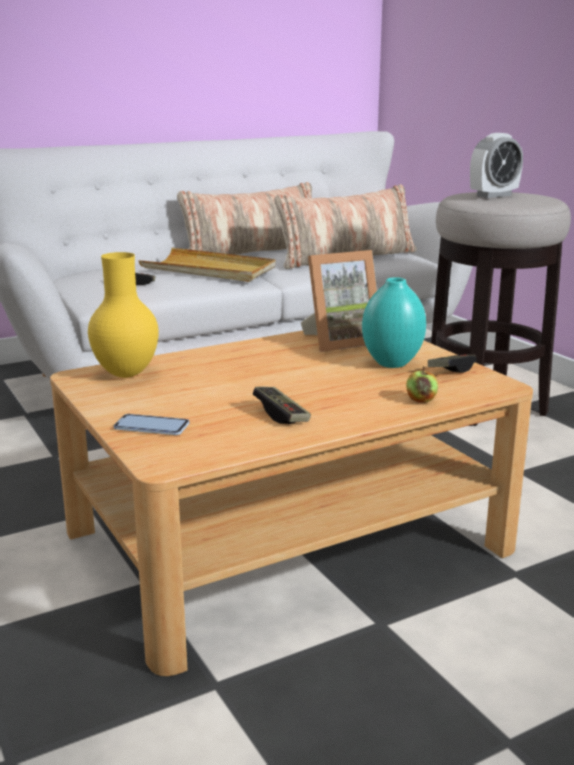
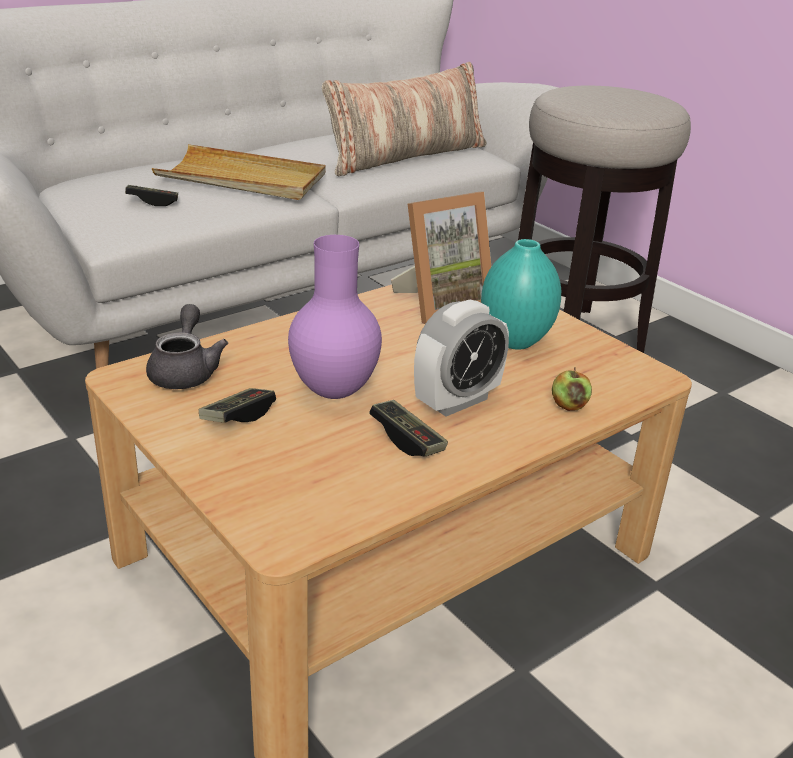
camera: 10 degrees left, 10 degrees up
yellow vase [88,252,159,378] -> grey teapot [146,304,228,389]
phone [114,414,189,435] -> none
pillow [177,182,312,255] -> none
game controller [428,354,477,373] -> game controller moved to [199,388,276,423]
alarm clock [470,133,523,198] -> alarm clock moved to [414,300,509,417]
none -> purple vase [288,235,382,399]

